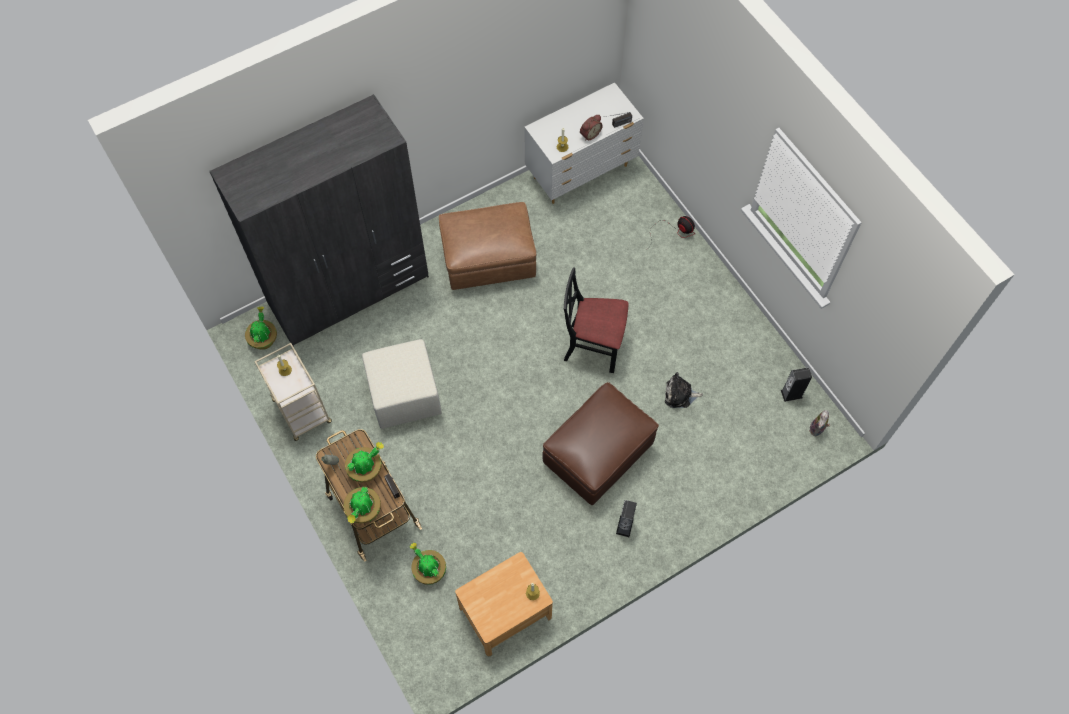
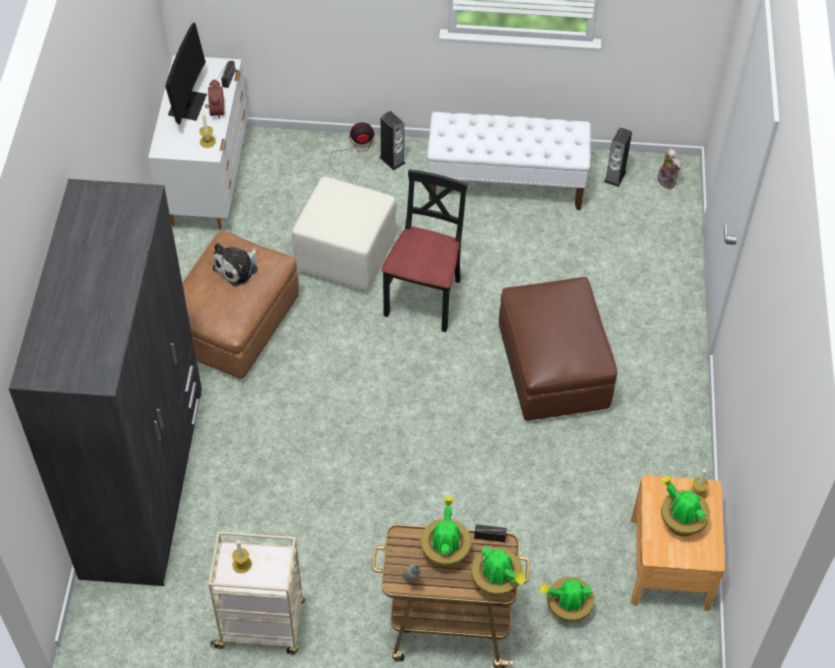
camera: 55 degrees left, 10 degrees down
potted plant [245,306,277,350] -> potted plant moved to [661,475,710,536]
beige ottoman [362,339,442,429] -> beige ottoman moved to [292,177,396,292]
black chair [564,268,629,373] -> black chair turned 150 degrees clockwise [381,169,468,332]
speaker [616,500,637,537] -> speaker moved to [379,111,405,171]
plush toy [665,372,703,408] -> plush toy moved to [212,243,258,286]
none -> monitor [165,23,207,124]
none -> white bench [427,112,591,210]

